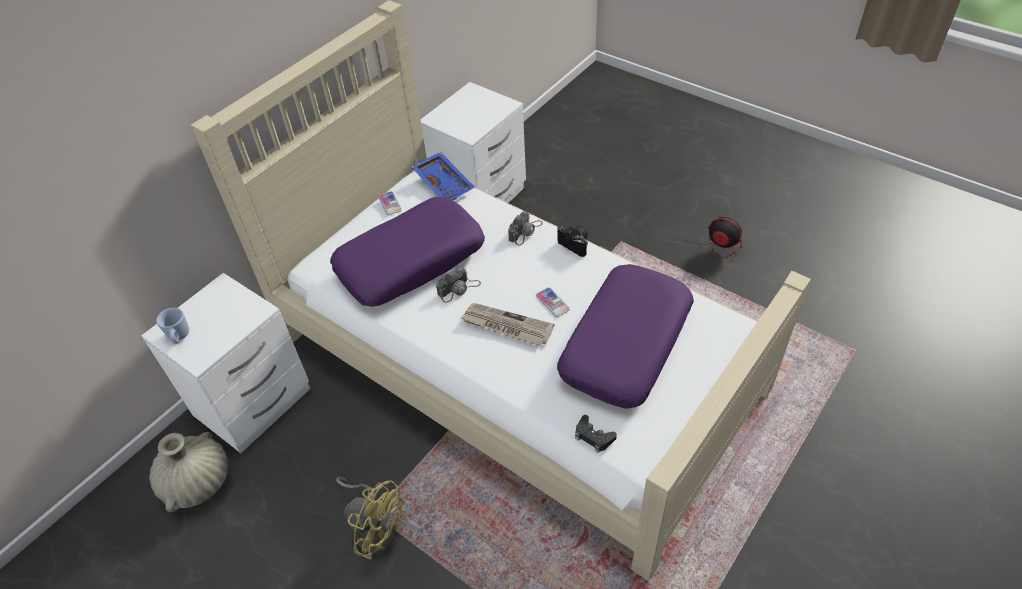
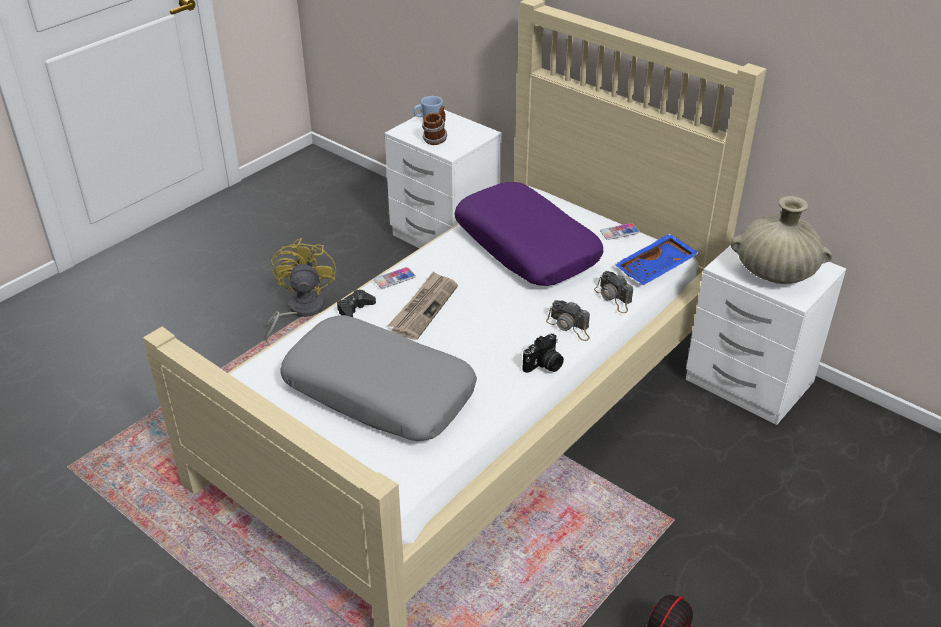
camera: 90 degrees right, 10 degrees down
beige vase [149,432,228,512] -> beige vase moved to [730,196,832,284]
yellow fan [336,477,403,560] -> yellow fan turned 150 degrees clockwise [265,238,336,342]
camera [436,267,481,303] -> camera moved to [594,271,633,313]
phone [536,287,570,317] -> phone moved to [374,267,416,289]
purple pillow [557,264,694,409] -> grey pillow [280,315,477,441]
black game controller [575,415,617,453] -> black game controller moved to [337,290,376,317]
none -> mug [422,106,447,145]

